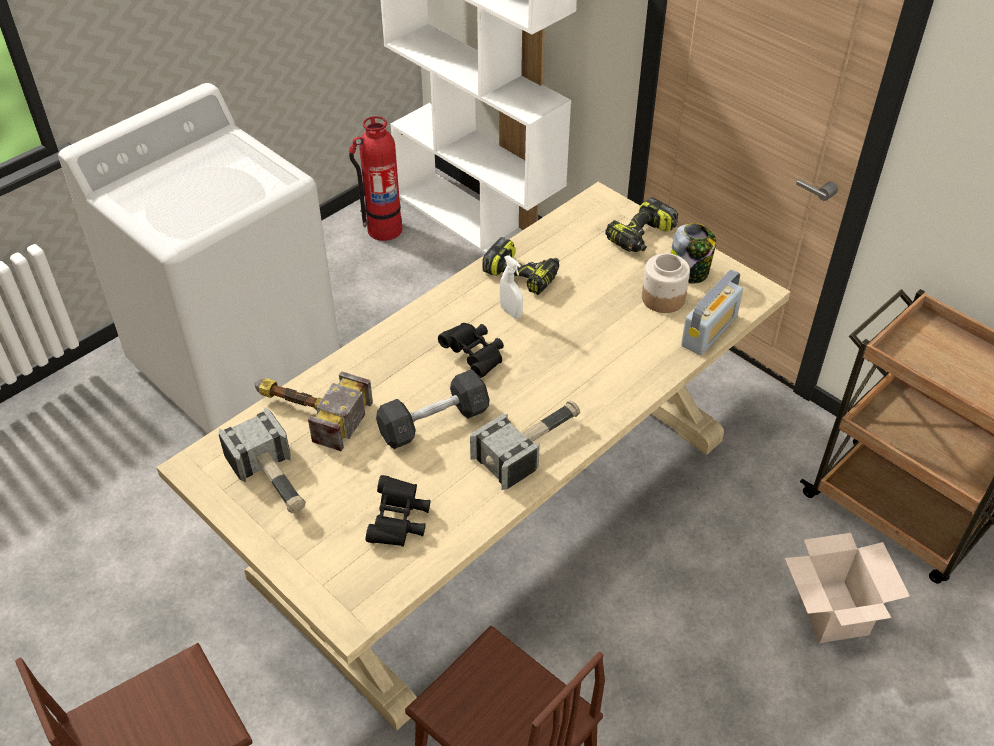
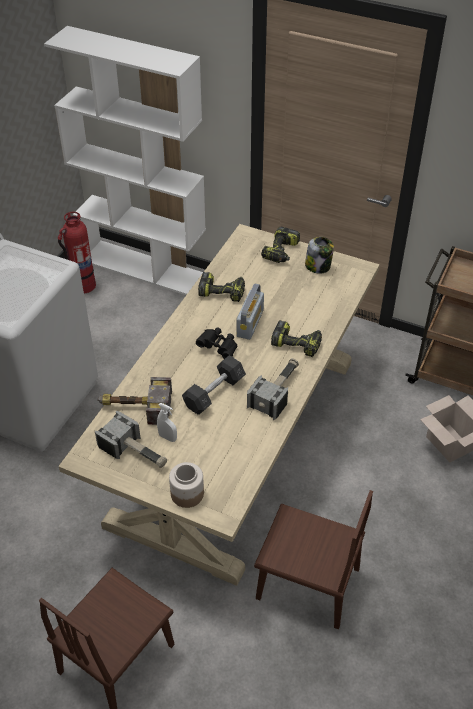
camera: 20 degrees left, 0 degrees up
black binoculars [366,475,431,547] -> none
white spray bottle [500,255,523,319] -> white spray bottle moved to [157,403,177,442]
jar [642,253,690,313] -> jar moved to [169,462,204,508]
radio [681,270,743,355] -> radio moved to [236,284,264,340]
none -> power drill [271,320,322,357]

